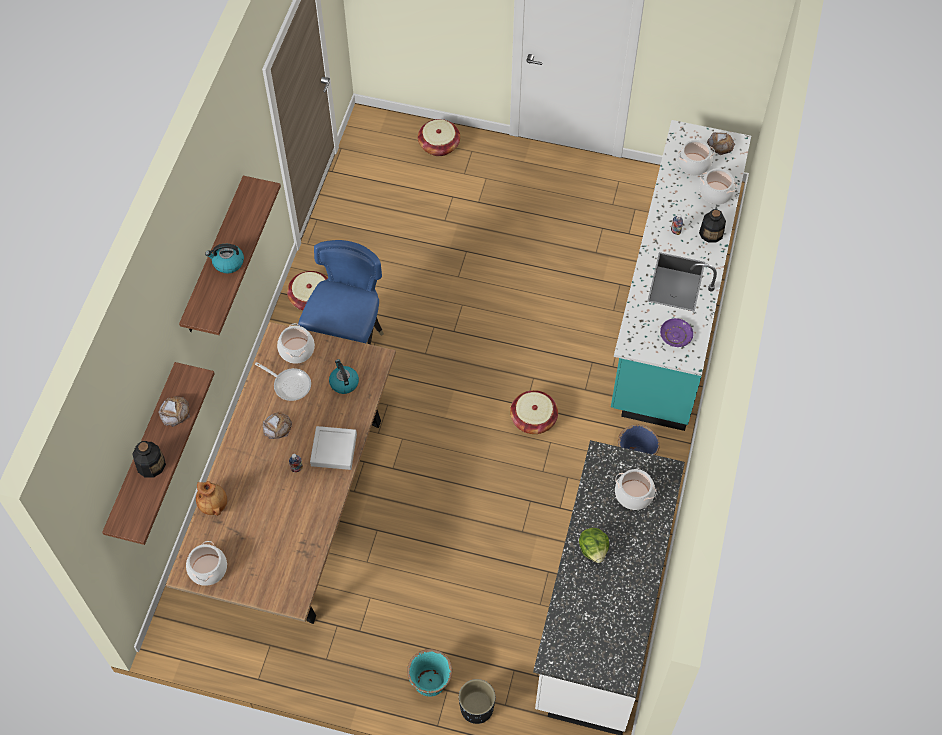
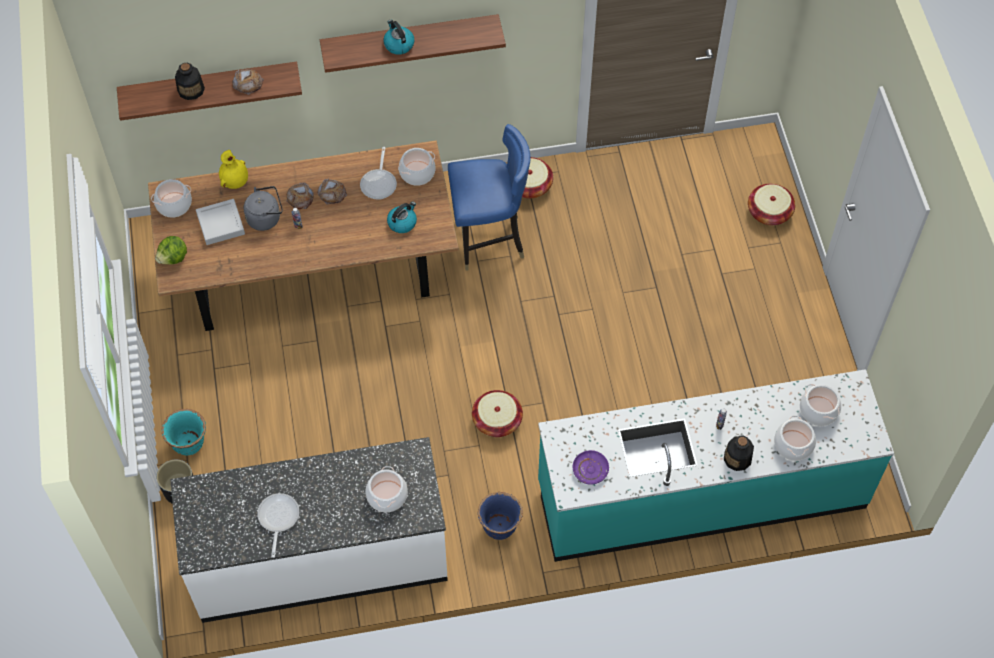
camera: 65 degrees right, 0 degrees up
brown vase [196,481,227,516] -> yellow vase [219,150,248,189]
grey tray [310,426,357,470] -> grey tray moved to [196,199,245,245]
lettuce [579,528,609,563] -> lettuce moved to [155,236,187,265]
bread [707,132,735,155] -> bread moved to [286,183,314,209]
none -> grey kettle [244,186,283,231]
none -> frying pan [257,493,299,558]

